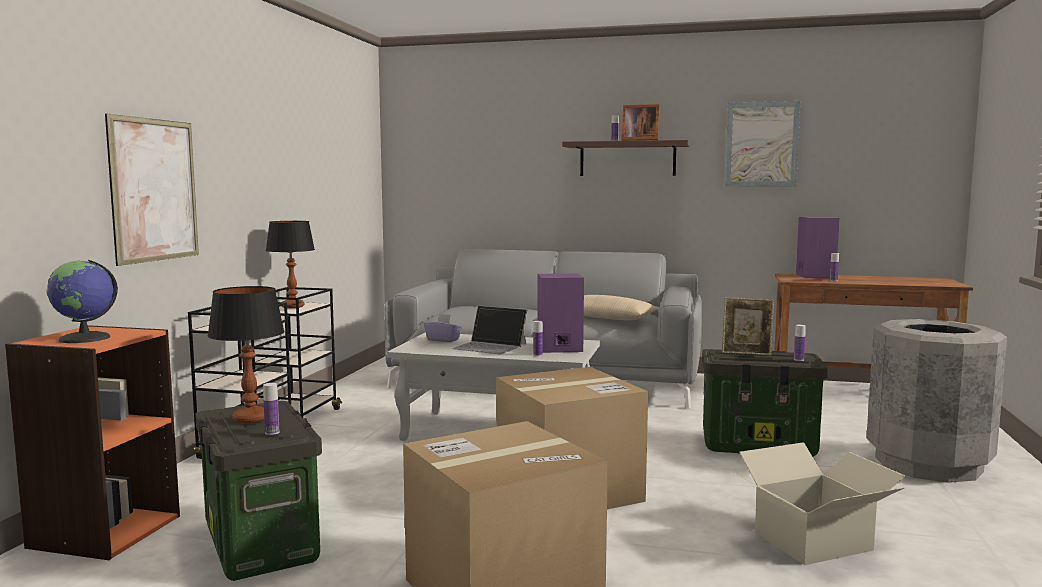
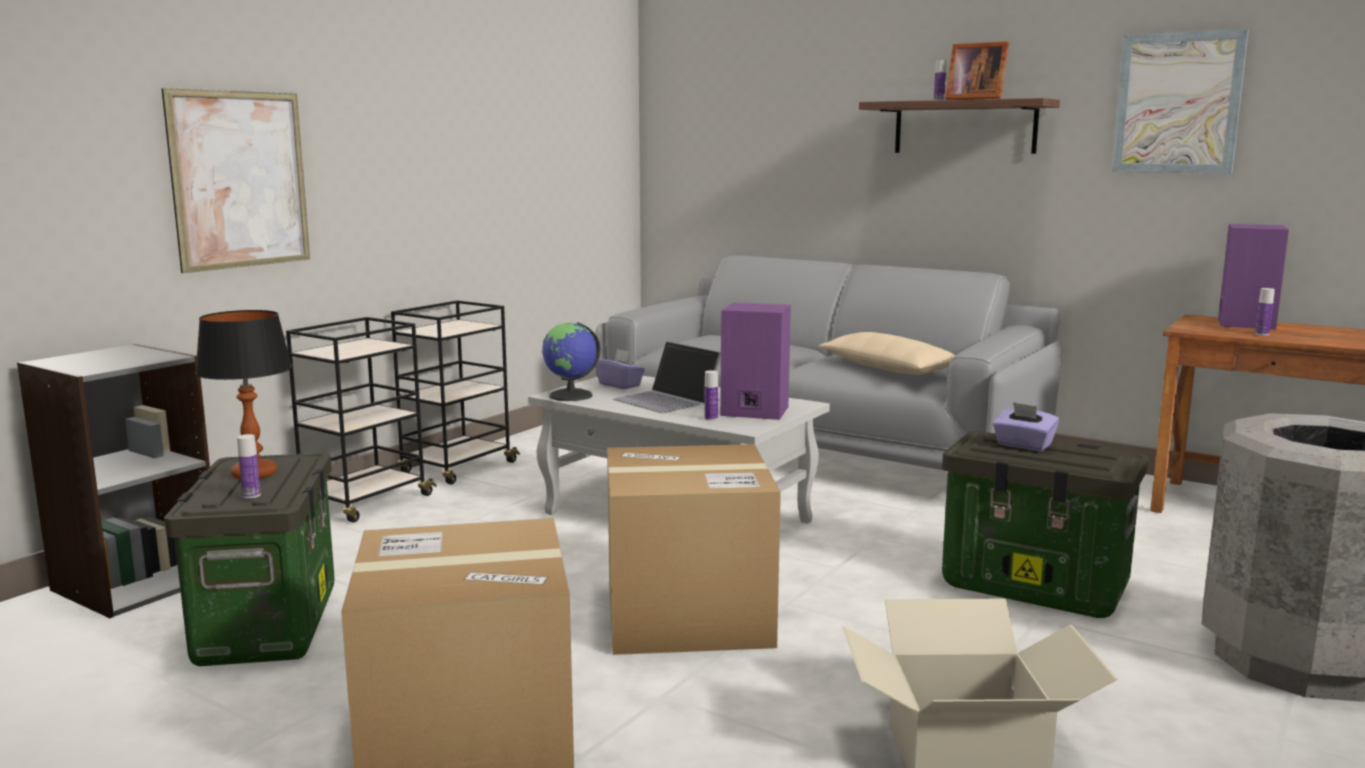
camera: 20 degrees right, 5 degrees up
orange bookcase [5,325,180,560] -> grey bookcase [17,344,210,618]
globe [46,260,118,343] -> globe moved to [542,322,601,401]
table lamp [266,221,315,308] -> none
picture frame [722,297,774,355] -> purple tissue box [993,402,1059,451]
bottle [794,325,806,361] -> none

